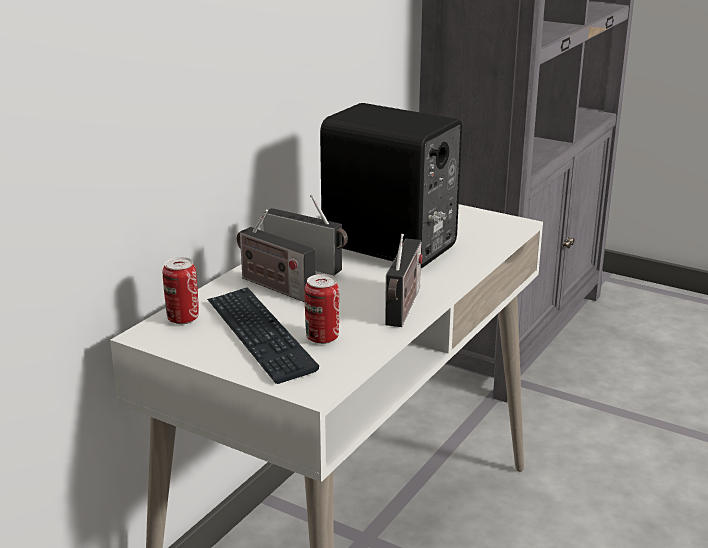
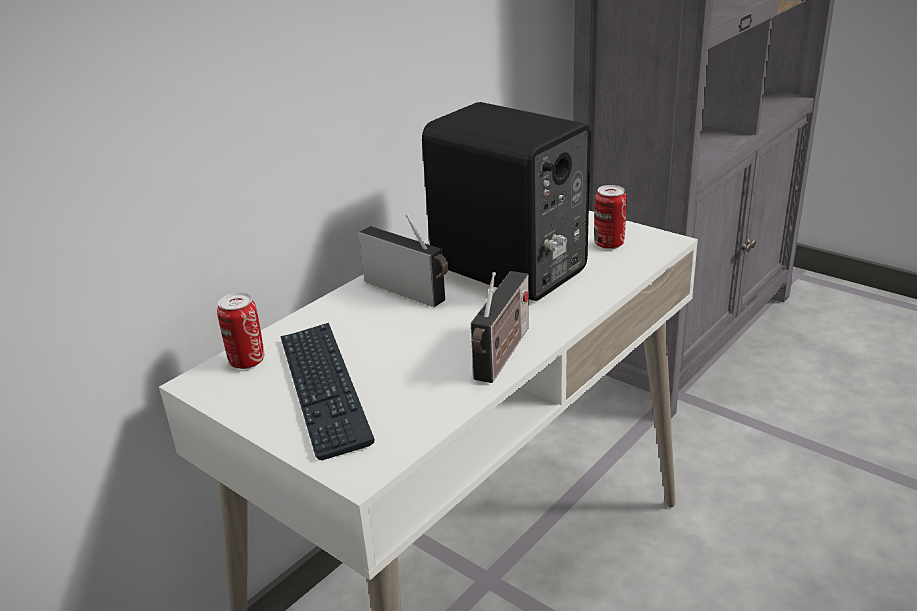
camera: 10 degrees right, 5 degrees up
radio [237,209,315,302] -> none
can [305,274,339,344] -> can moved to [594,185,627,249]

